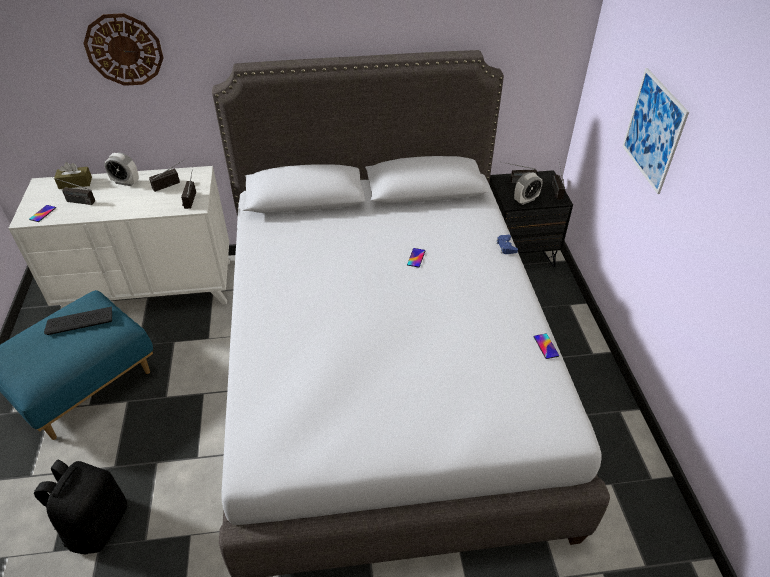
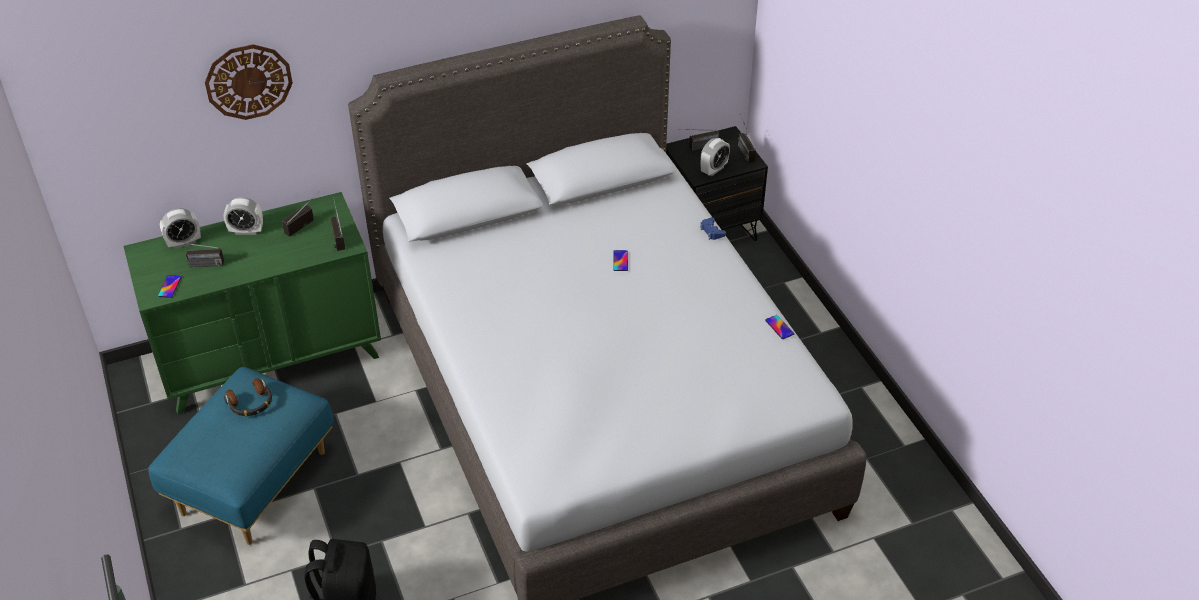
camera: 15 degrees left, 0 degrees up
white dresser [8,166,230,308] -> green dresser [123,192,381,415]
keyboard [44,307,112,335] -> headphones [224,378,272,417]
brown tissue box [54,162,92,189] -> alarm clock [160,208,201,249]
picture [622,68,689,194] -> none

